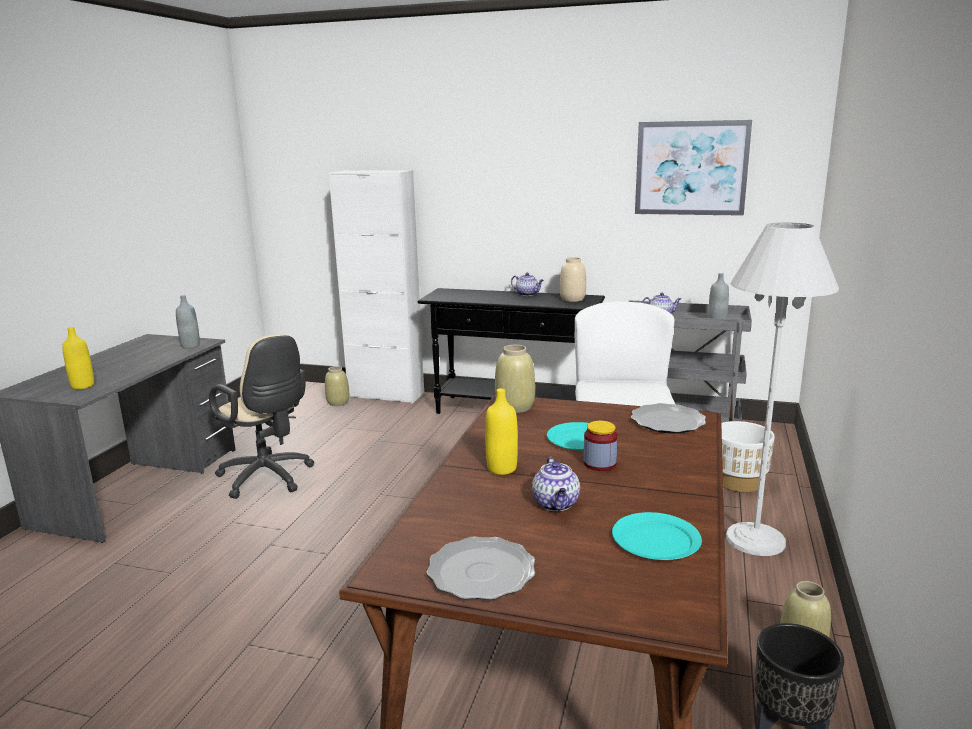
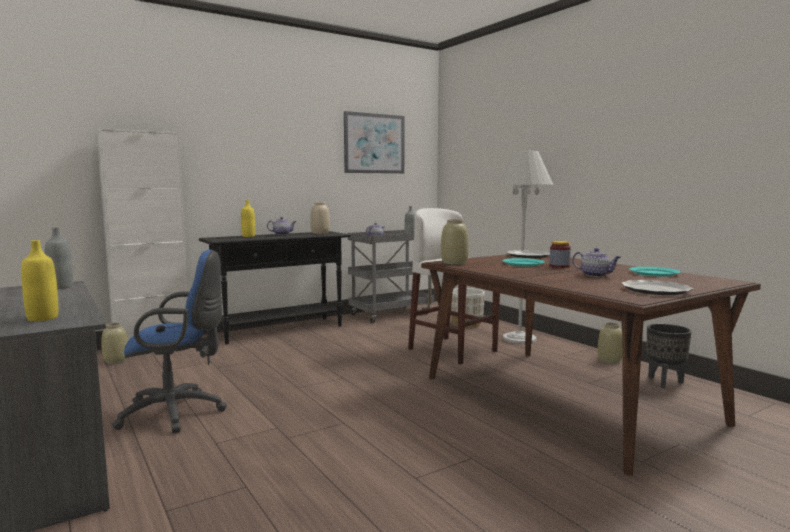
camera: 50 degrees left, 10 degrees down
beige office chair [209,334,314,499] -> blue office chair [112,250,227,433]
yellow bottle [485,388,518,475] -> yellow bottle moved to [241,200,255,237]

